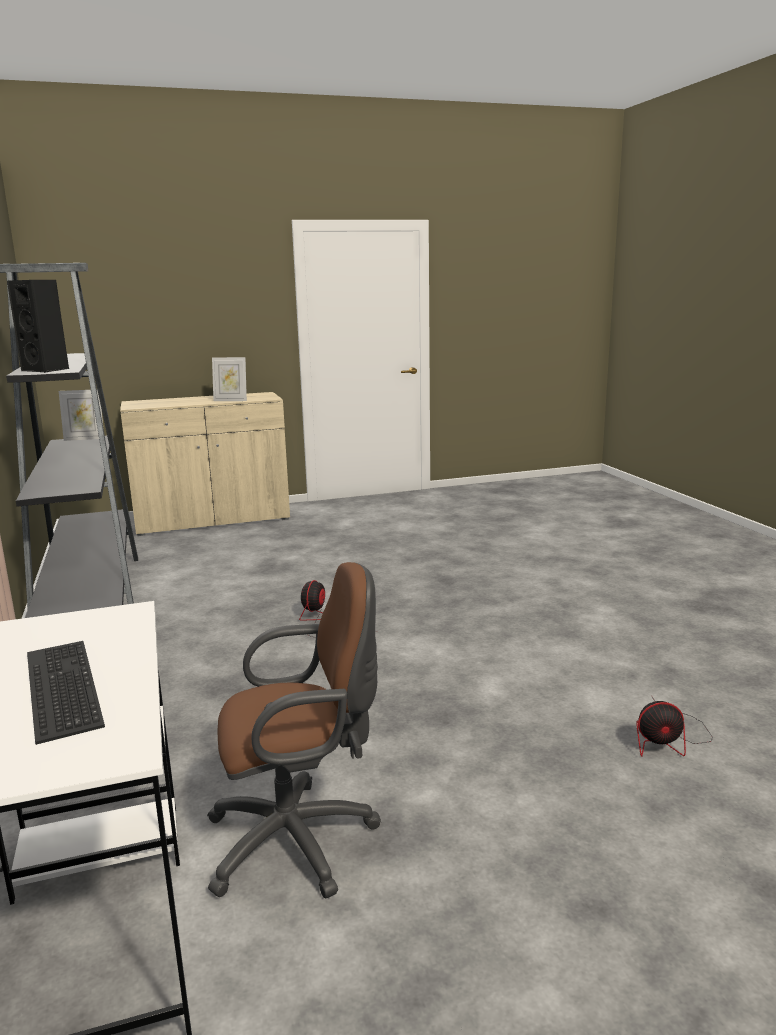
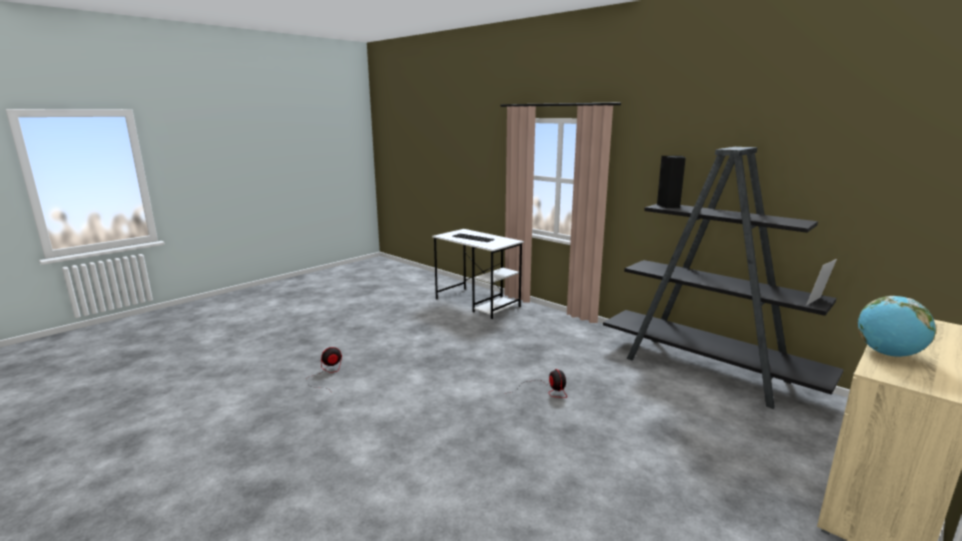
camera: 150 degrees right, 0 degrees up
brown office chair [207,562,381,898] -> none
picture frame [212,357,247,401] -> globe [858,296,936,357]

